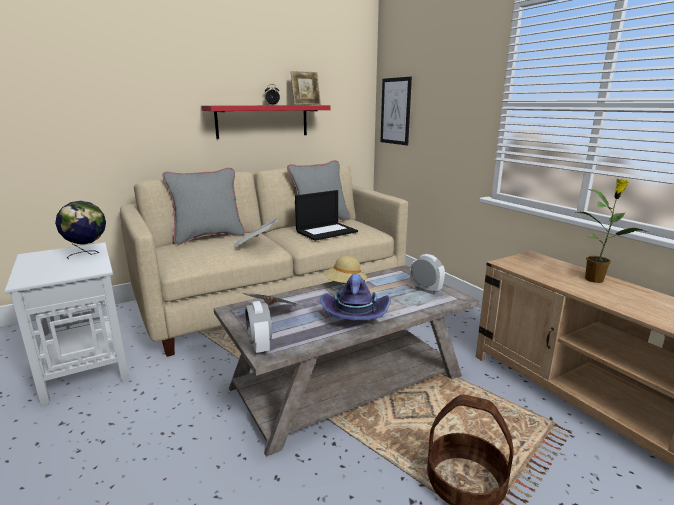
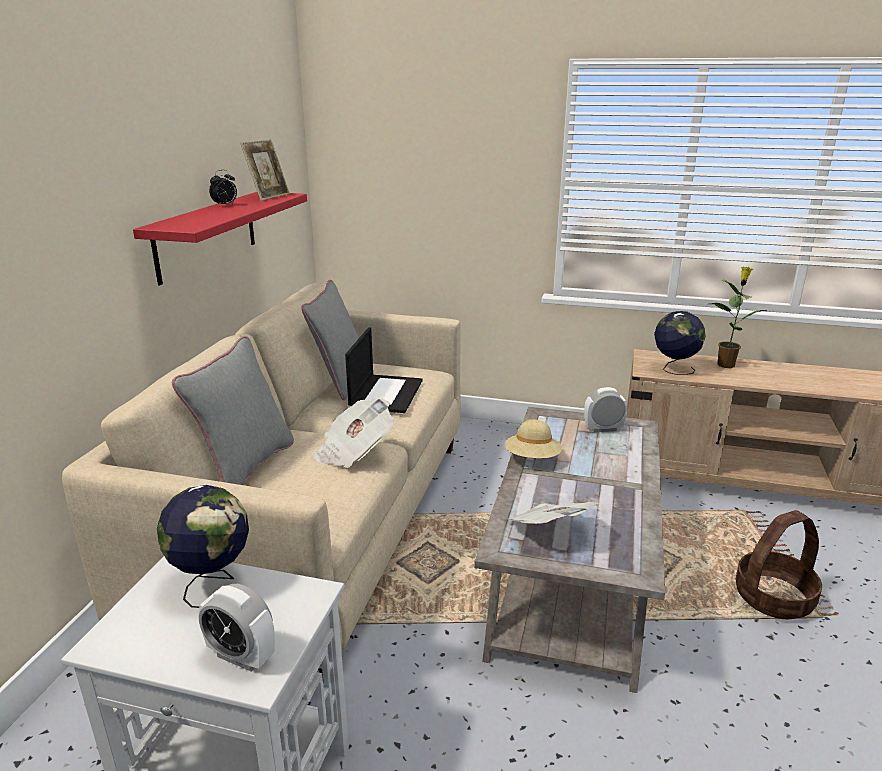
camera: 45 degrees left, 5 degrees up
alarm clock [245,301,272,354] -> alarm clock moved to [198,584,275,672]
purple hat [320,274,391,320] -> none
picture [381,77,412,145] -> none
none -> globe [654,311,706,375]

